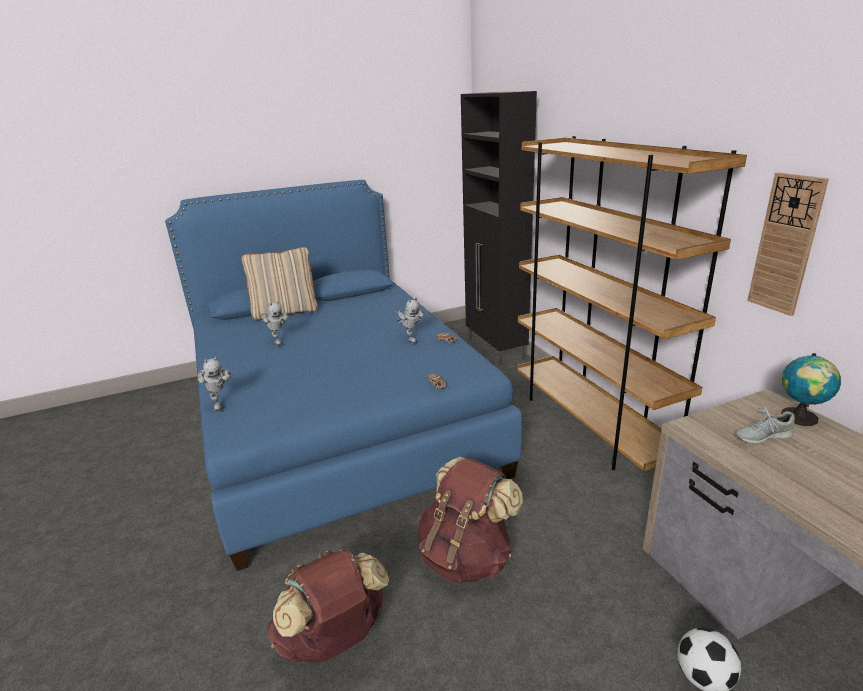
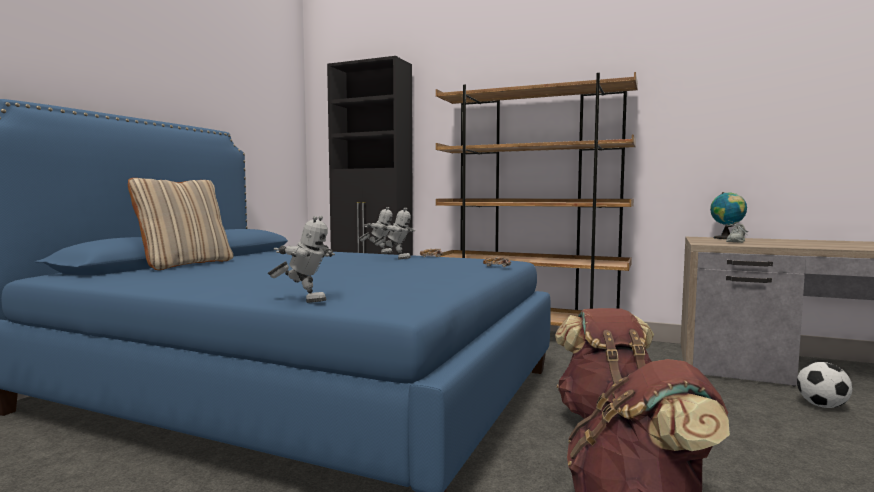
camera: 45 degrees left, 20 degrees down
toy robot [261,301,290,346] -> toy robot moved to [358,207,393,254]
wall clock [747,173,829,316] -> none

